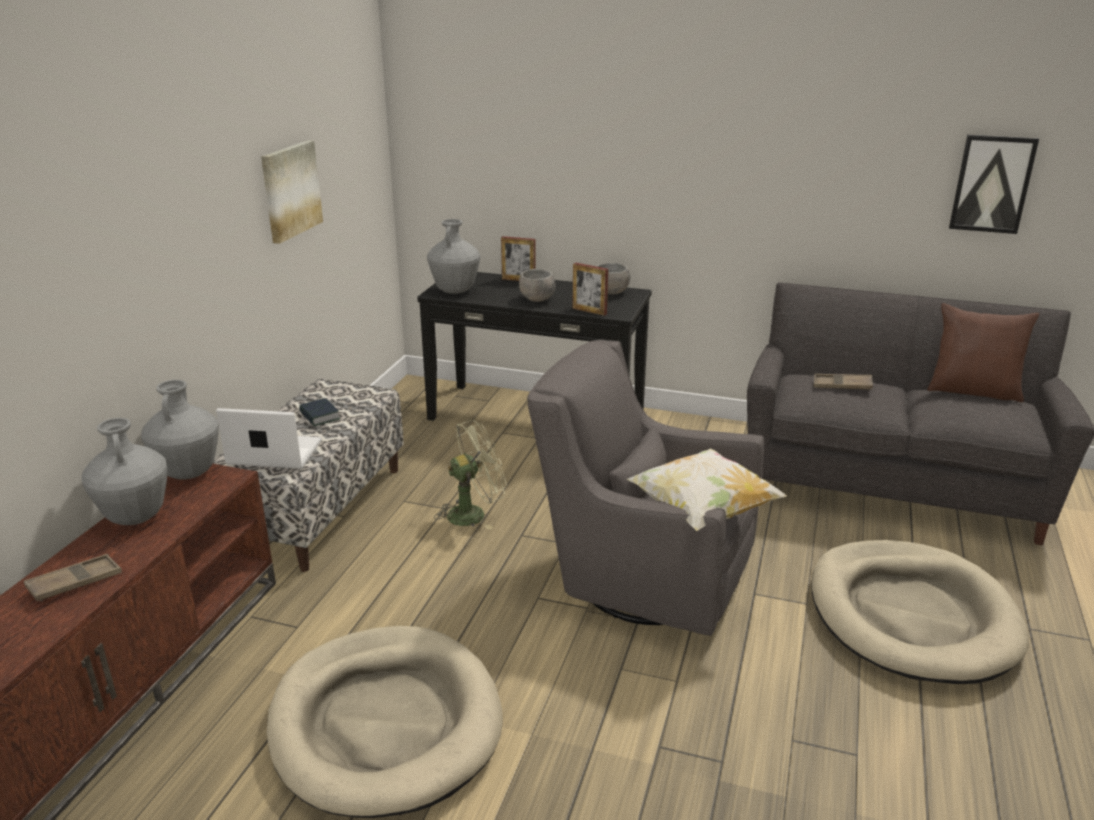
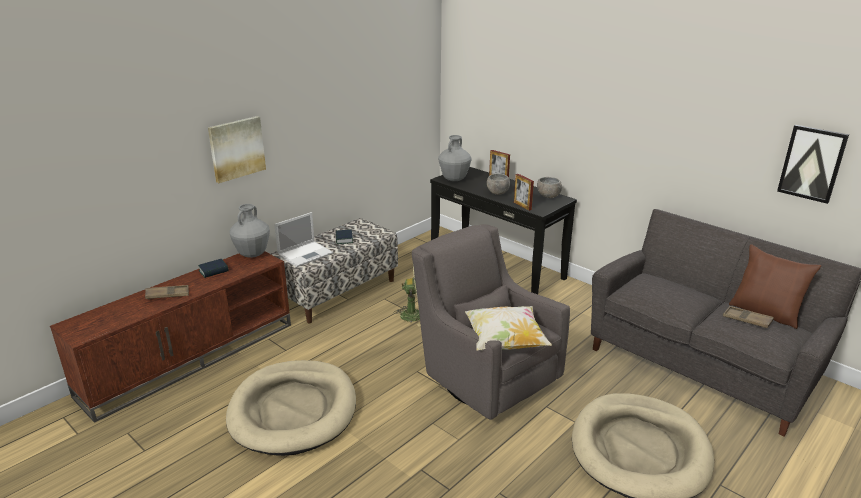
camera: 25 degrees right, 0 degrees up
grey vase [82,418,168,525] -> book [198,259,229,278]
laptop [216,408,322,469] -> laptop turned 105 degrees clockwise [274,212,333,267]
picture [261,140,323,244] -> picture moved to [208,116,266,183]
brown tray [814,374,873,390] -> brown tray moved to [723,306,774,328]

